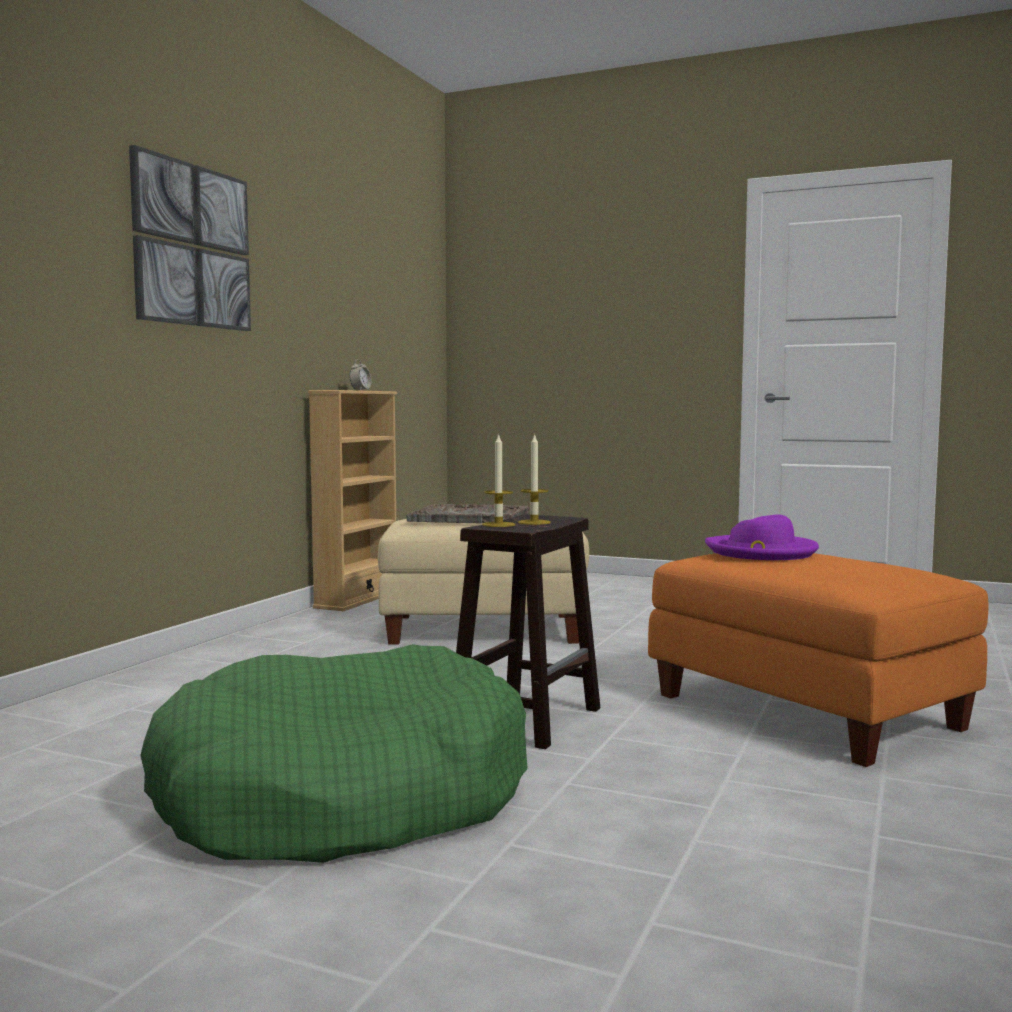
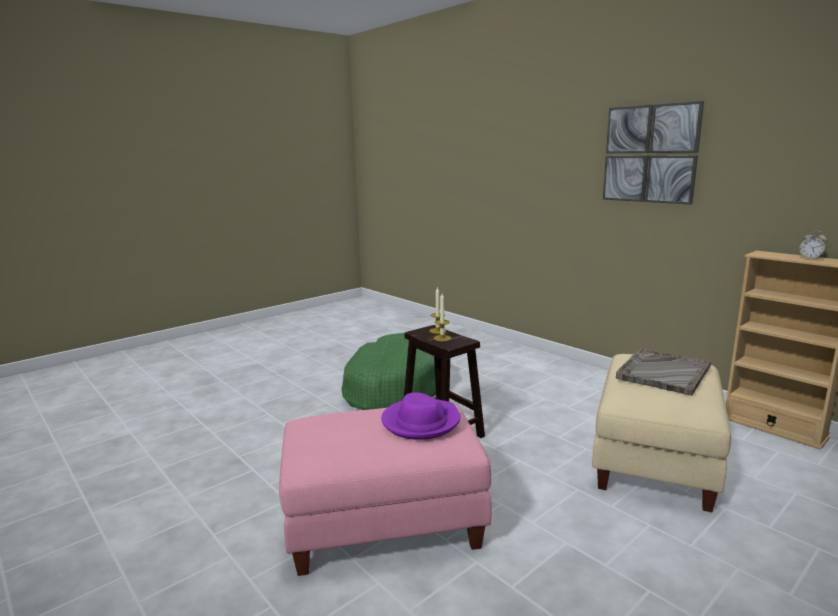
camera: 115 degrees right, 10 degrees up
orange ottoman [648,553,988,767] -> pink ottoman [279,404,492,576]

